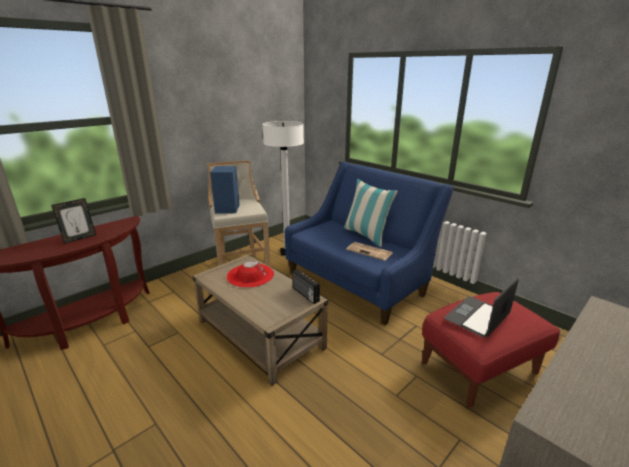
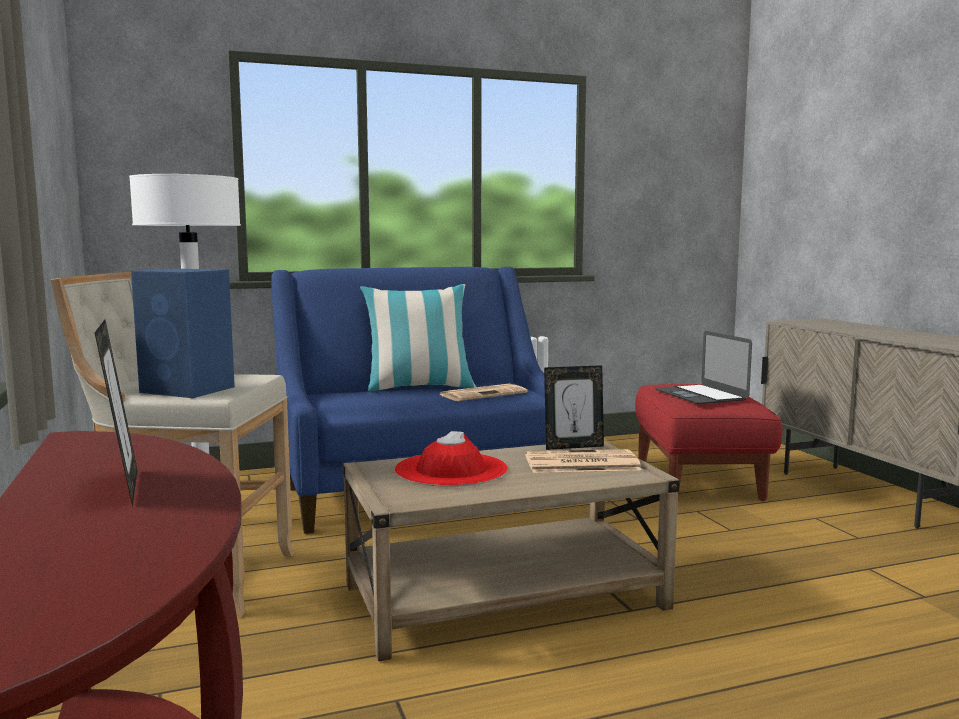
camera: 65 degrees left, 15 degrees down
radio [292,269,320,304] -> picture frame [544,365,604,450]
none -> newspaper [525,449,642,473]

